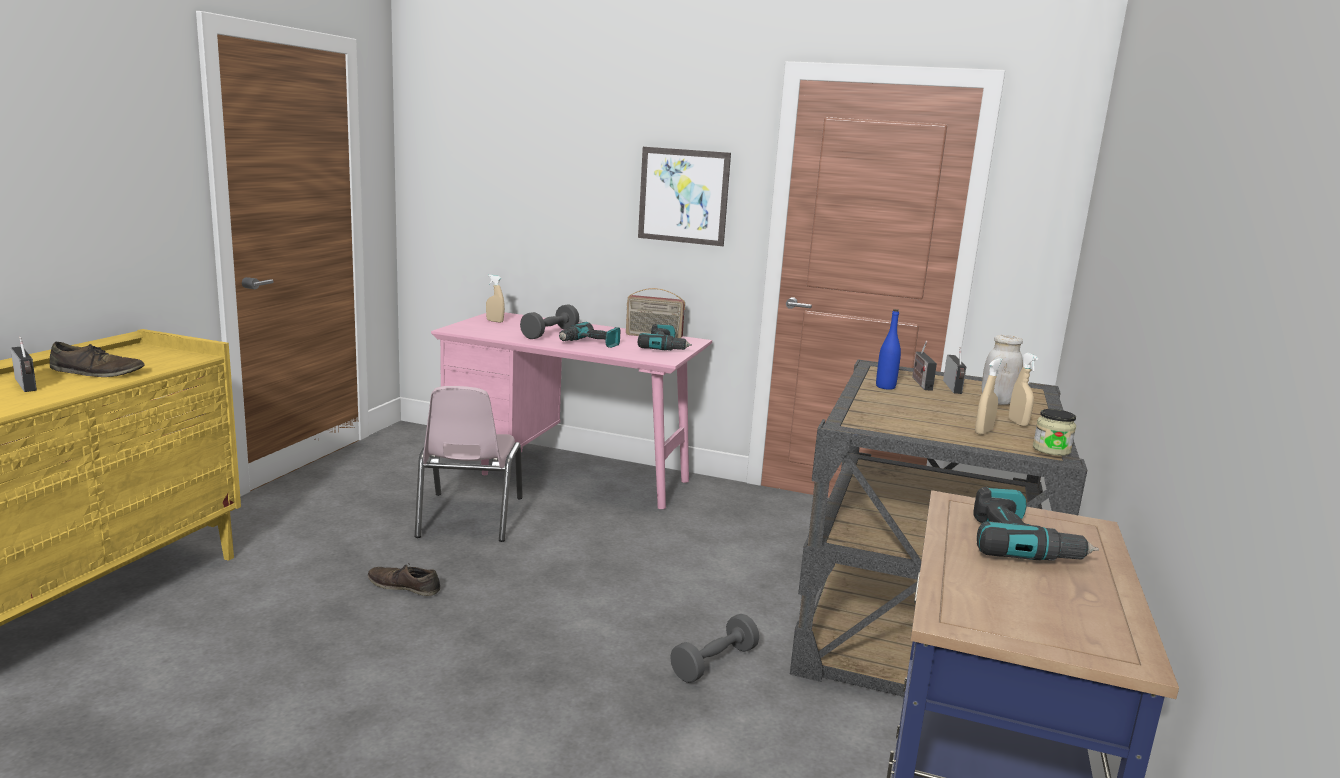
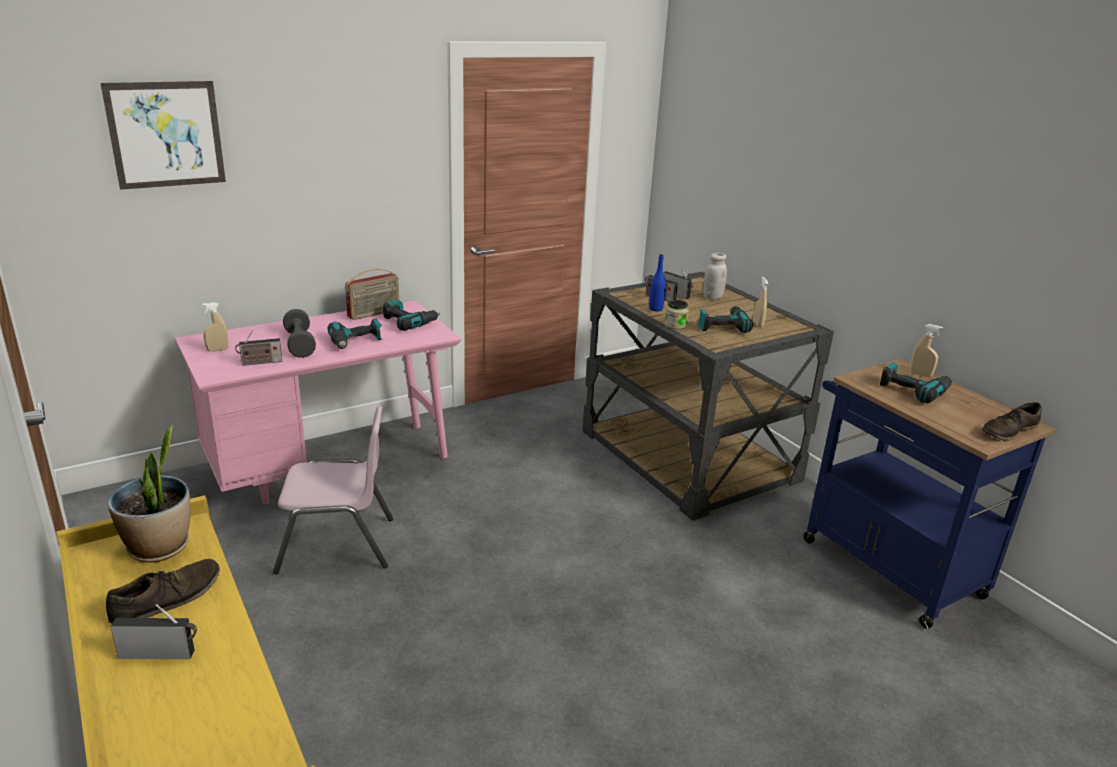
camera: 50 degrees left, 10 degrees up
brown shoe [368,564,440,596] -> brown shoe moved to [982,402,1042,440]
pink chair [415,386,523,542] -> pink chair turned 45 degrees counterclockwise [273,406,393,574]
picture [638,147,731,246] -> picture moved to [101,81,226,190]
grey dumbbell [670,614,759,683] -> none
beige spray bottle [1009,353,1038,426] -> beige spray bottle moved to [910,324,943,377]
jar [1033,409,1076,456] -> jar moved to [665,300,689,329]
none -> potted plant [108,424,190,563]
none -> radio [235,330,282,366]
none -> power drill [697,306,753,333]

